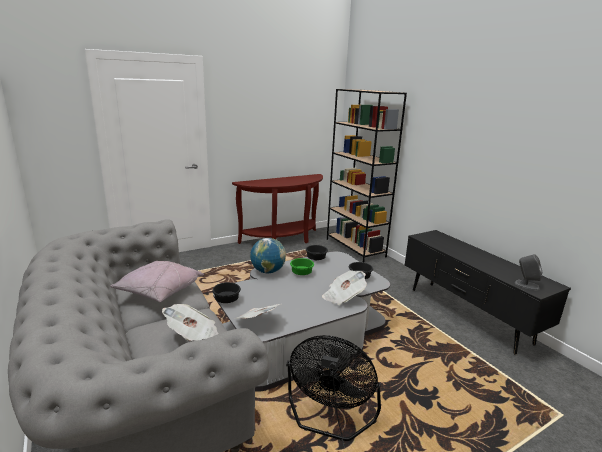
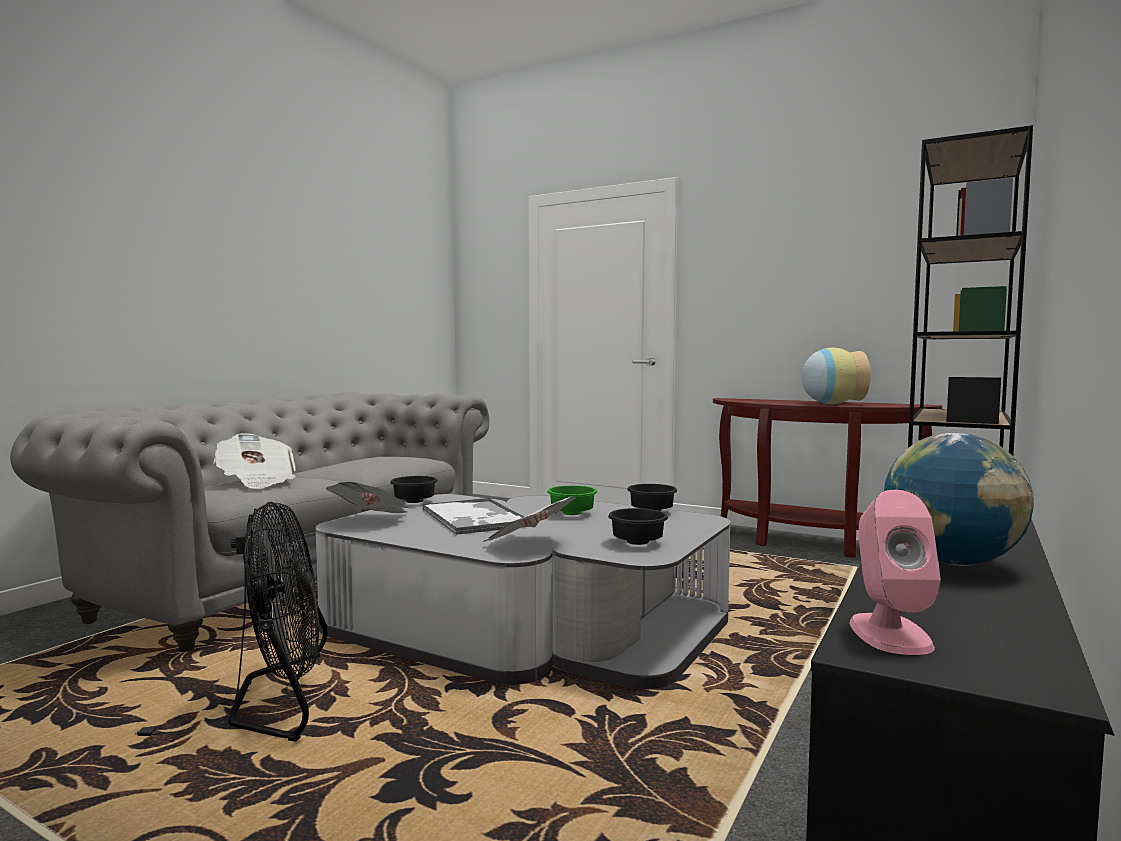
camera: 60 degrees right, 15 degrees down
purple pillow [110,261,204,302] -> none
globe [250,238,286,273] -> globe moved to [884,433,1034,566]
grey speaker [515,254,542,290] -> pink speaker [849,490,941,655]
none -> tray [423,498,526,535]
none -> vase [802,348,871,404]

